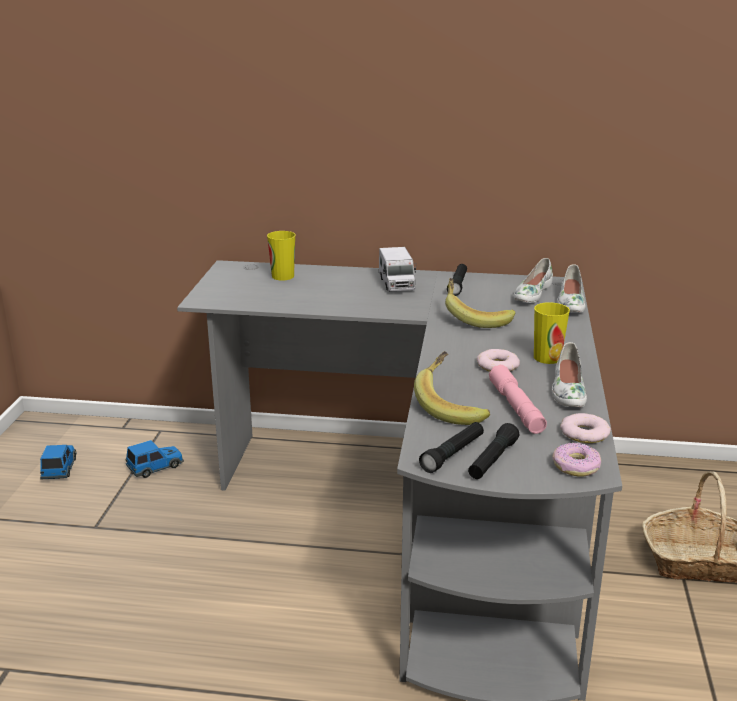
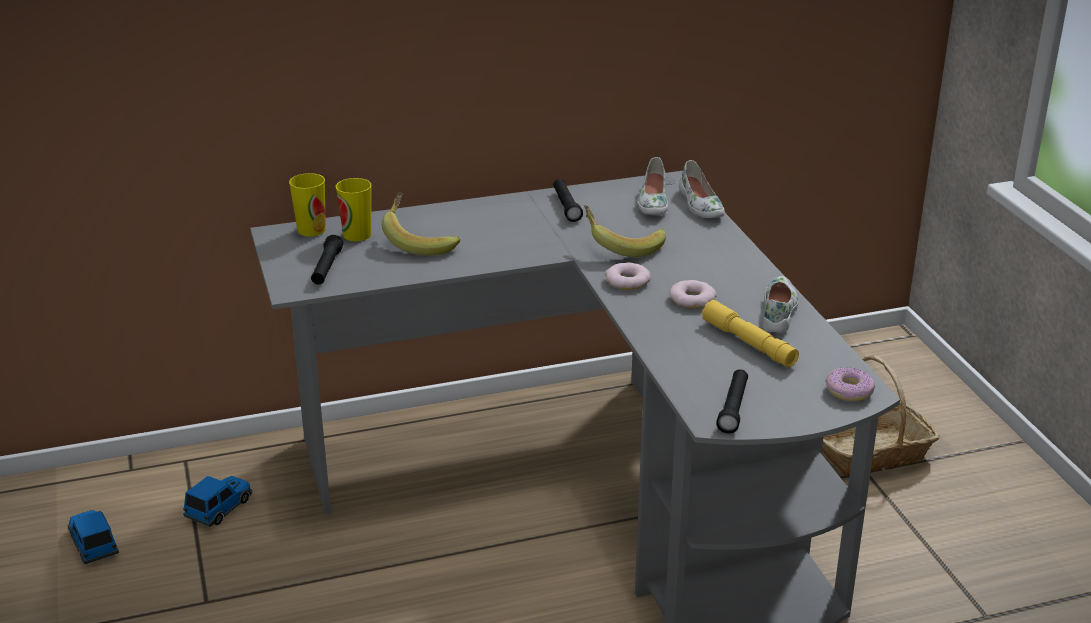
camera: 25 degrees left, 5 degrees up
toy truck [379,247,416,291] -> none
banana [414,351,490,425] -> banana moved to [382,192,460,255]
black flashlight [468,423,519,479] -> black flashlight moved to [311,235,343,285]
pink flashlight [489,365,547,434] -> yellow flashlight [702,300,799,367]
cup [534,302,570,364] -> cup moved to [289,173,326,236]
white shoe [552,342,587,407] -> white shoe turned 150 degrees counterclockwise [763,276,798,333]
donut [560,413,611,443] -> donut moved to [605,262,651,290]

